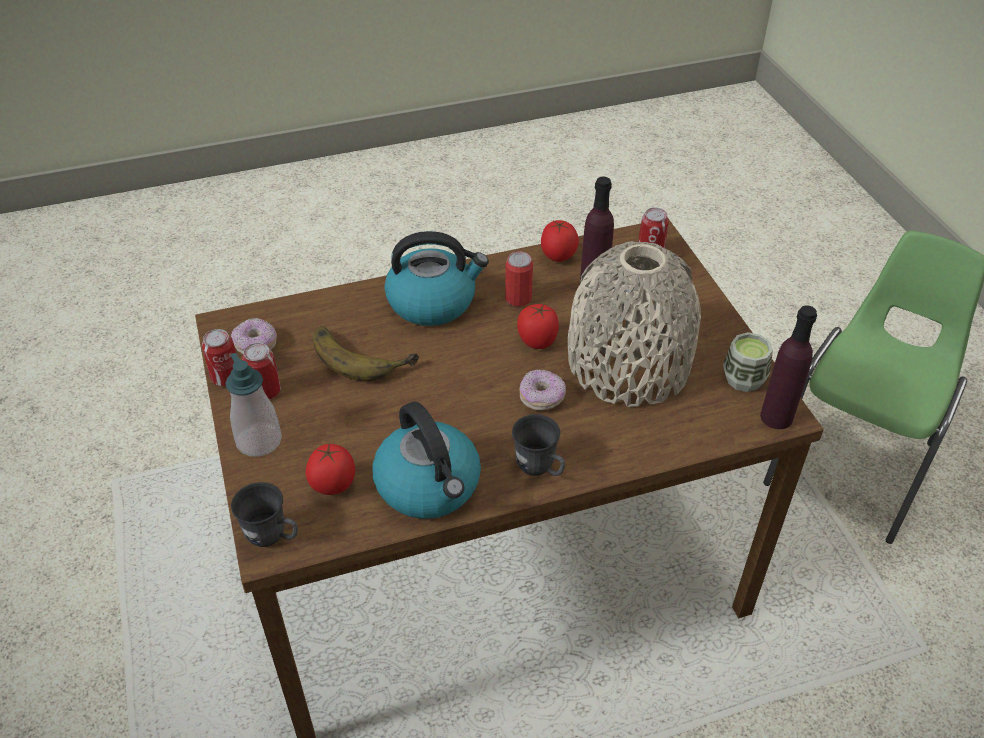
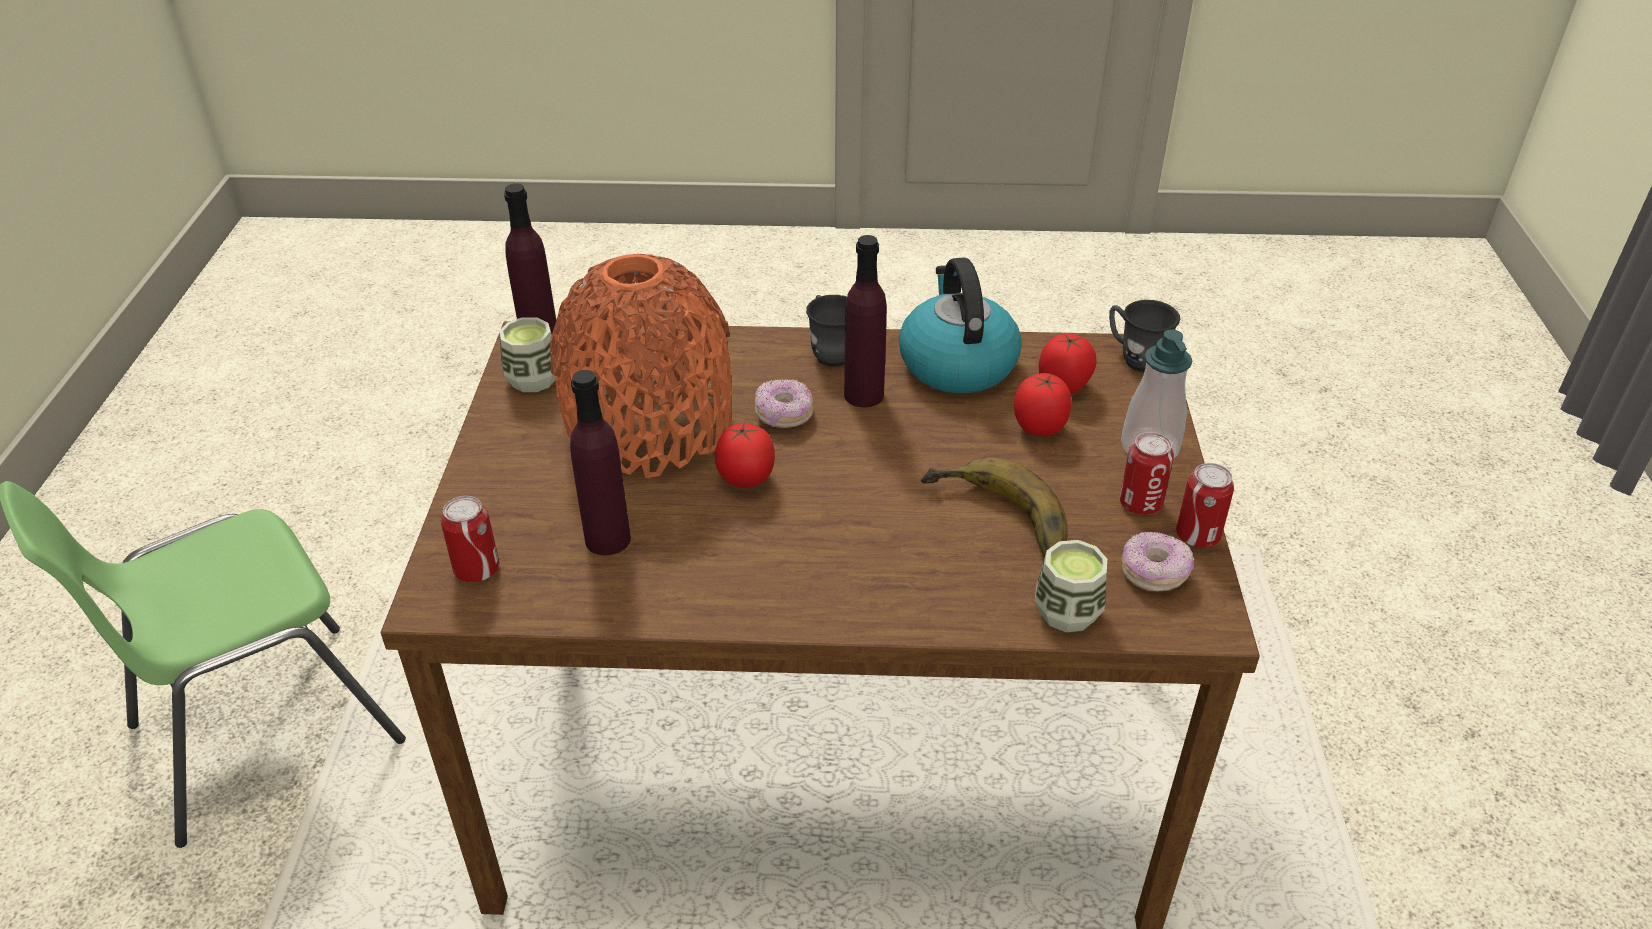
camera: 160 degrees left, 5 degrees down
kettle [384,231,489,326] -> none
can [505,252,533,307] -> none
tomato [541,220,579,262] -> tomato moved to [1014,373,1072,436]
beige vase [568,241,701,407] -> orange vase [550,254,732,478]
none -> purple bottle [844,235,887,407]
none -> cup [1035,540,1107,632]

